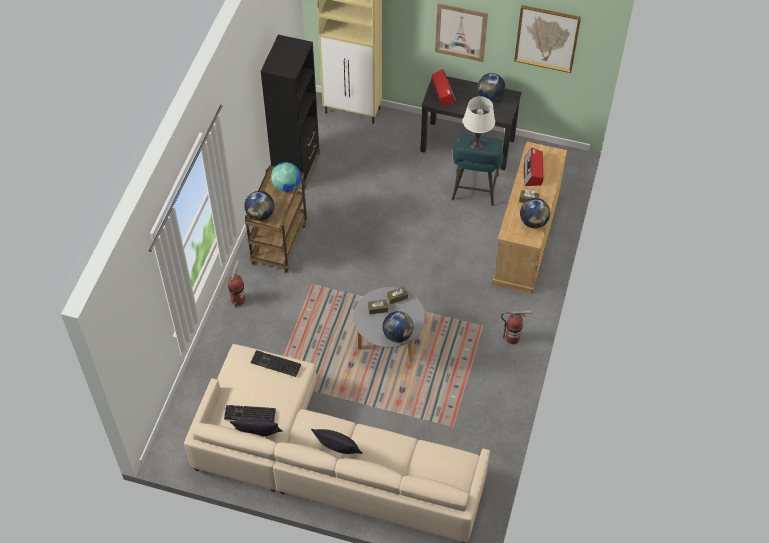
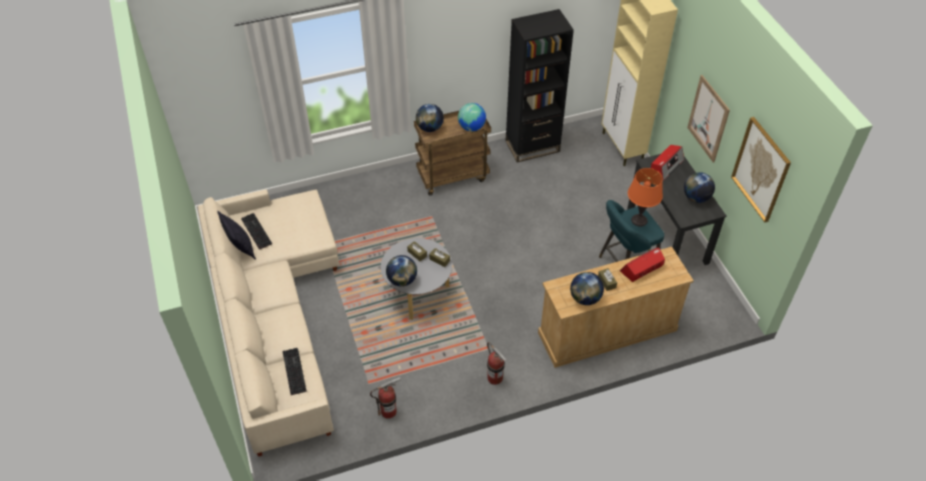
camera: 55 degrees right, 5 degrees down
fire extinguisher [228,260,245,307] -> fire extinguisher moved to [370,377,401,419]
keyboard [251,350,301,377] -> keyboard moved to [283,348,307,395]
pillow [311,429,362,454] -> none
white table lamp [463,96,495,150] -> orange table lamp [628,168,663,227]

